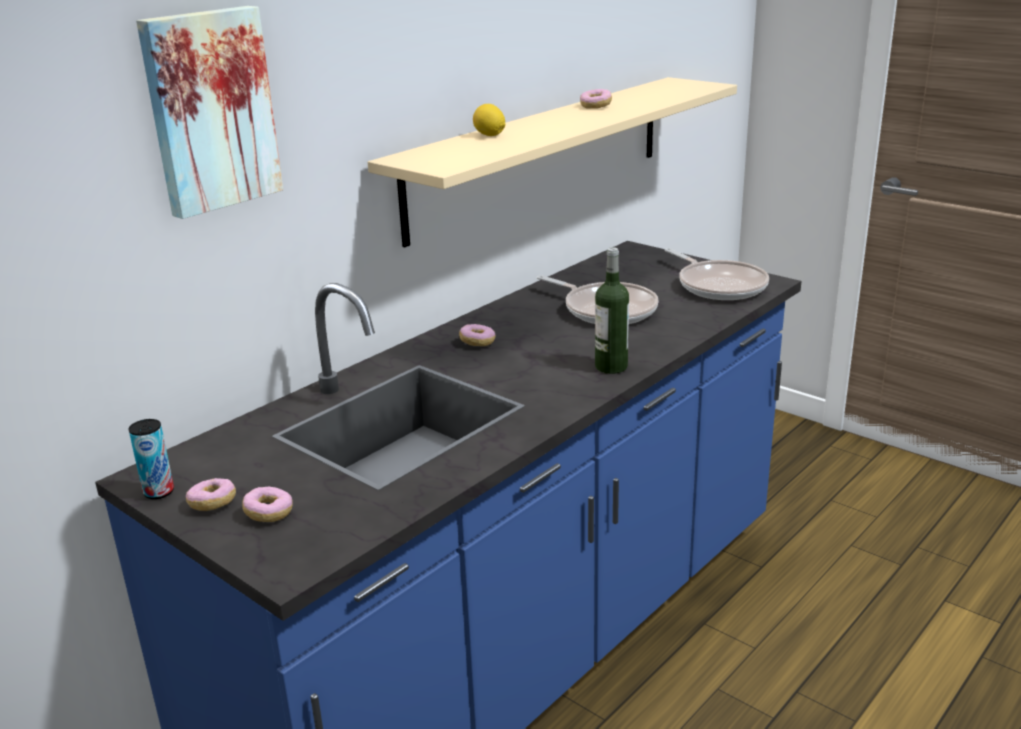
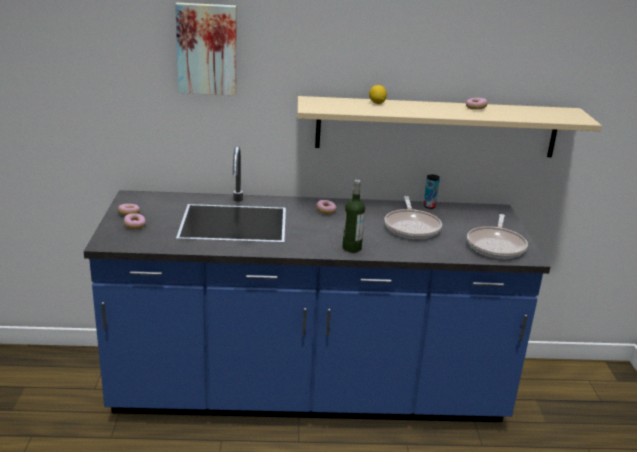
camera: 45 degrees right, 0 degrees up
can [129,419,174,499] -> can moved to [423,175,440,209]

